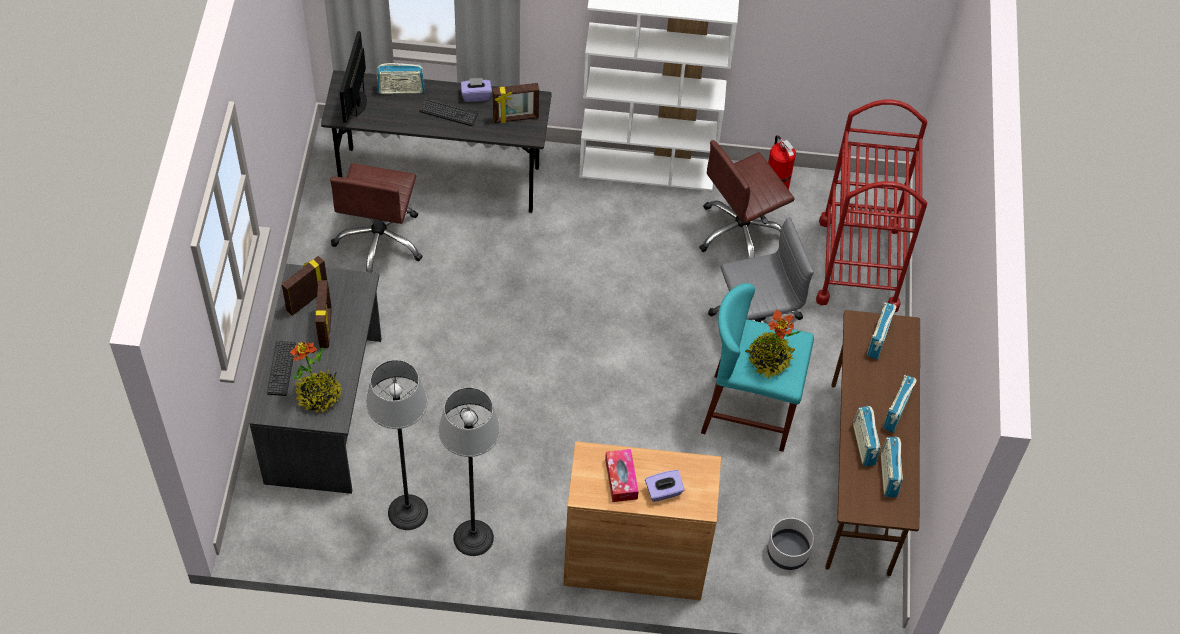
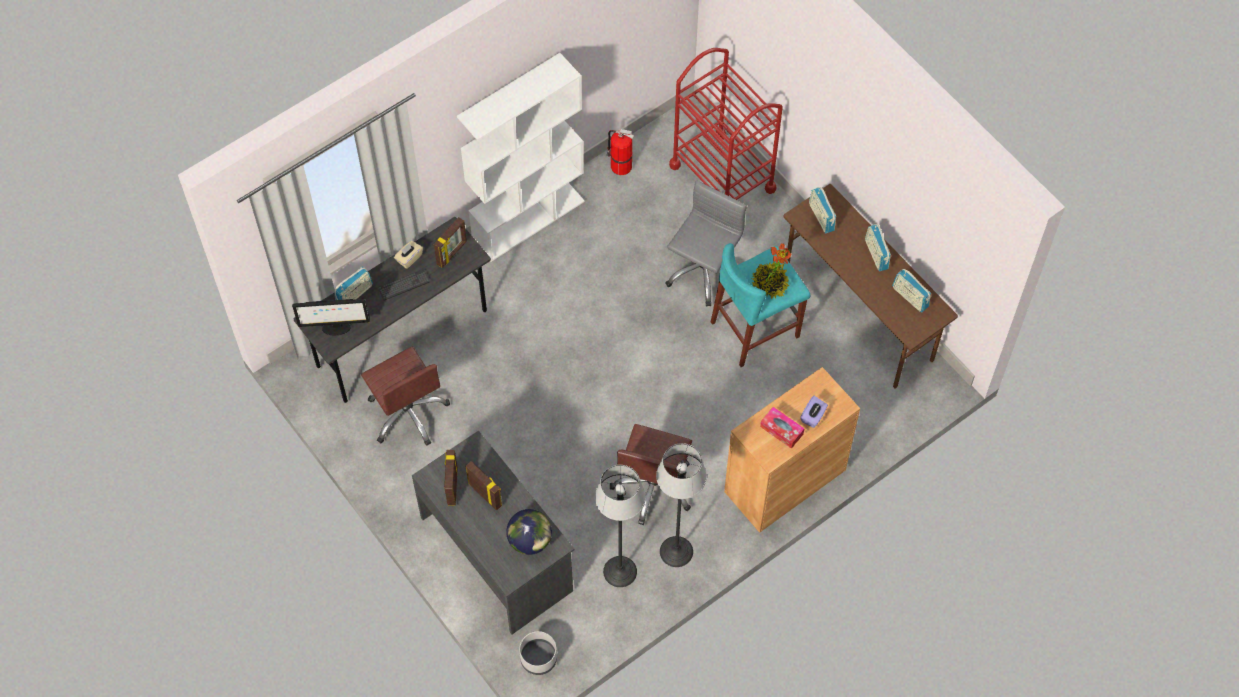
camera: 40 degrees left, 5 degrees up
keyboard [267,341,296,396] -> none
potted plant [290,342,343,413] -> globe [506,509,552,555]
monitor [340,31,367,123] -> monitor turned 60 degrees counterclockwise [292,299,370,335]
purple tissue box [461,78,492,102] -> beige tissue box [394,241,423,269]
brown office chair [699,140,795,258] -> brown office chair moved to [610,424,692,525]
grey planter [767,518,814,570] -> grey planter moved to [519,631,557,675]
radio [853,406,881,466] -> none

